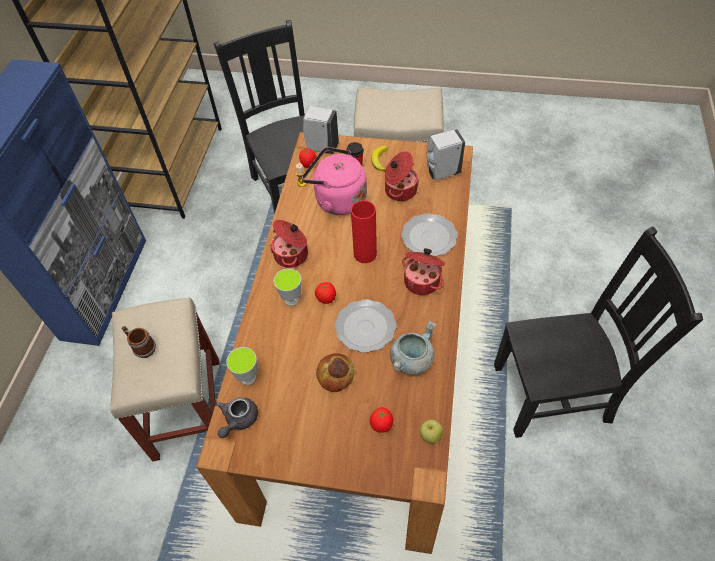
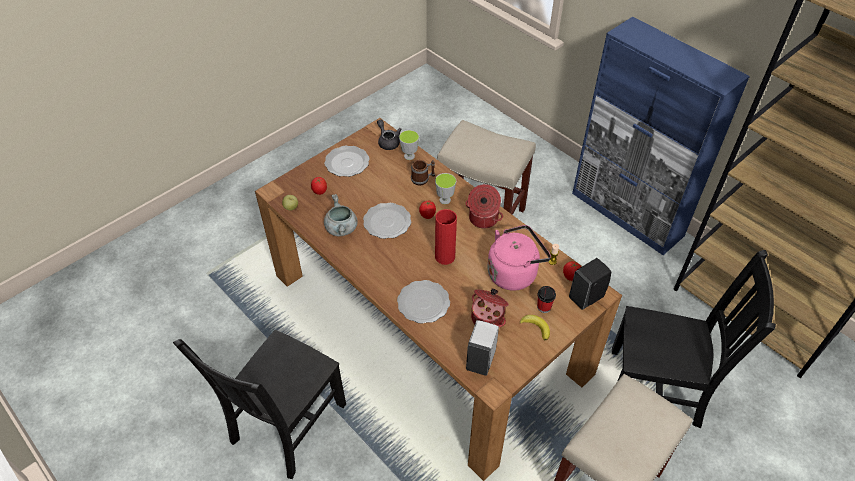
camera: 125 degrees right, 5 degrees down
mug [122,326,156,358] -> mug moved to [411,160,435,186]
white soap dispenser [303,106,339,154] -> black soap dispenser [569,258,611,310]
bread [316,353,354,392] -> none
cooking pot [402,248,445,295] -> none
none -> plate [324,146,370,177]

